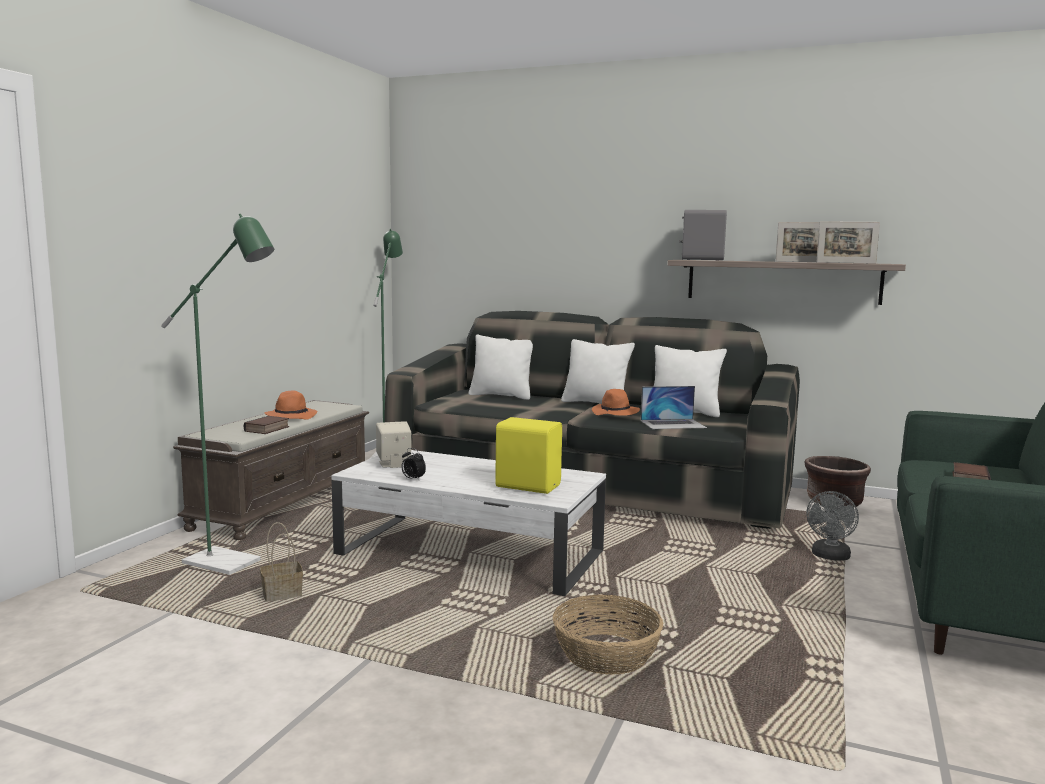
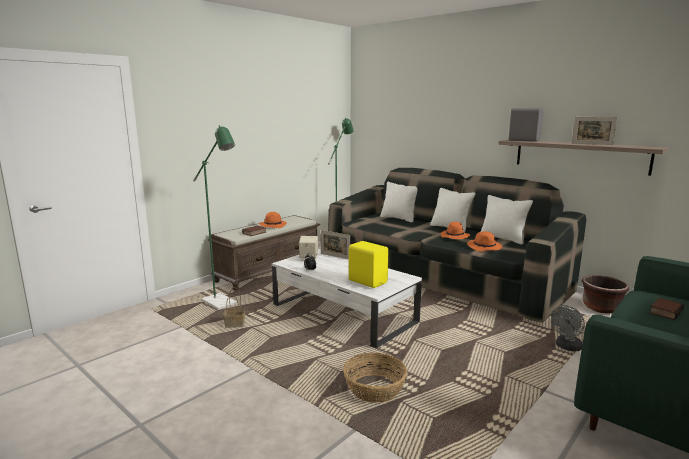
camera: 20 degrees right, 5 degrees up
laptop [641,386,707,429] -> orange hat [467,231,502,251]
picture frame [817,221,880,264] -> picture frame moved to [321,230,350,259]

